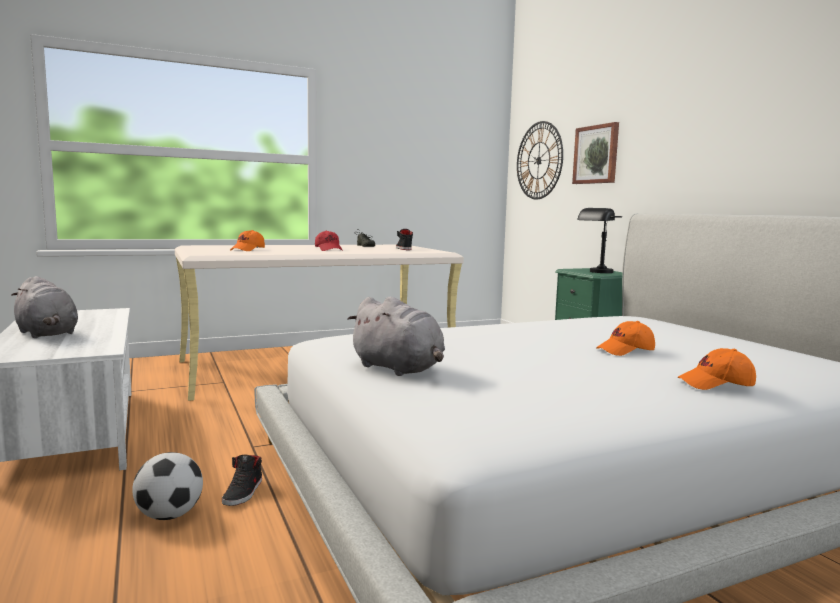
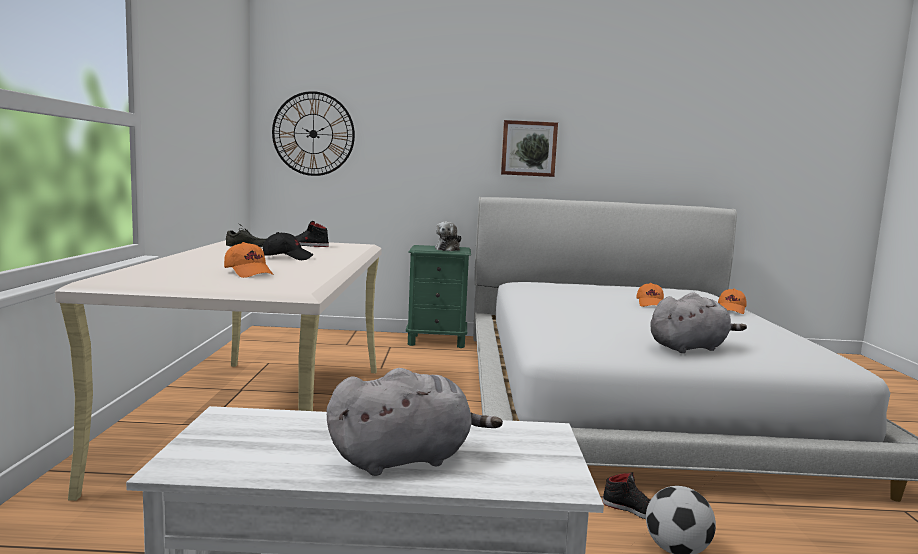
camera: 65 degrees left, 0 degrees up
red cap [315,231,342,251] -> black cap [263,232,314,260]
picture [572,122,619,184] -> picture moved to [501,120,558,177]
black table lamp [577,208,622,273] -> plush toy [435,221,462,251]

